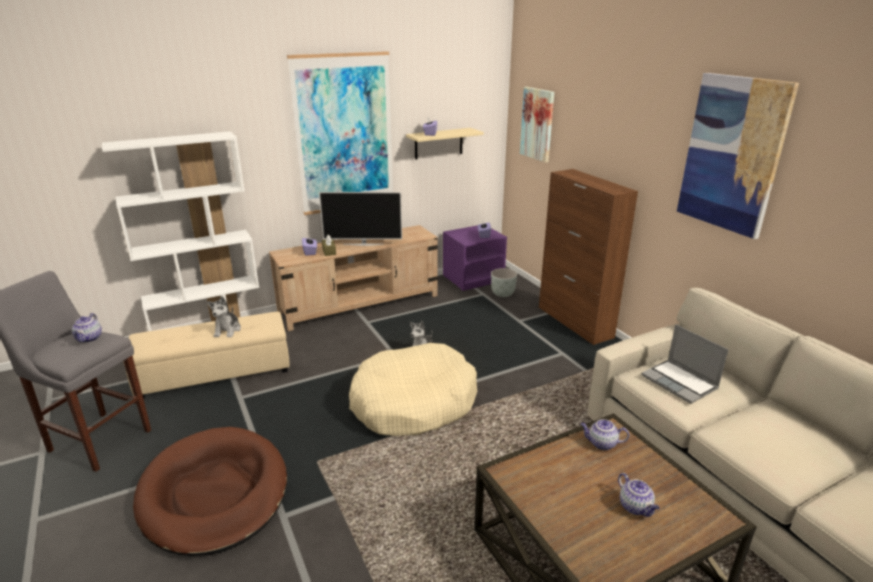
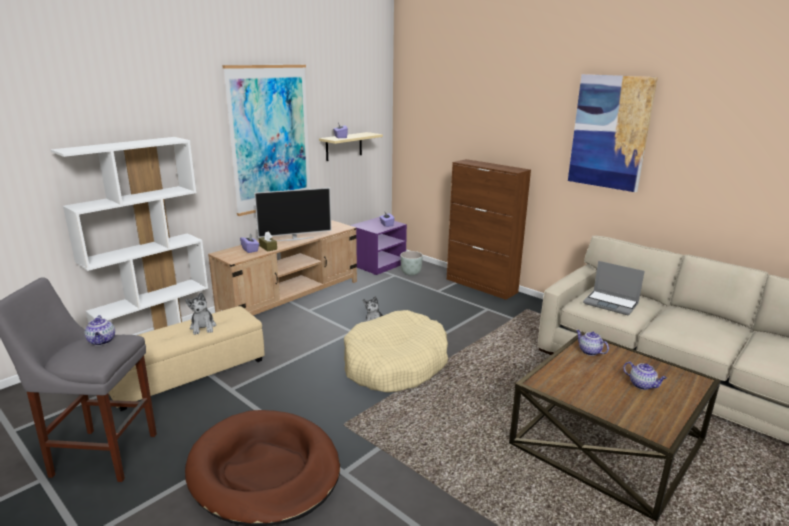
camera: 20 degrees left, 5 degrees down
picture [520,87,554,163] -> none
teapot [580,419,629,450] -> teapot turned 60 degrees clockwise [576,330,609,356]

